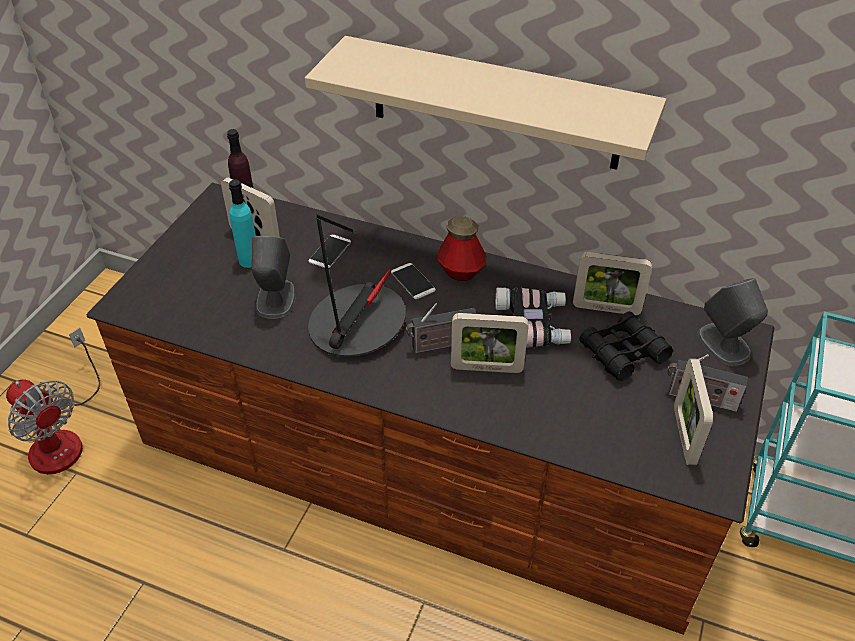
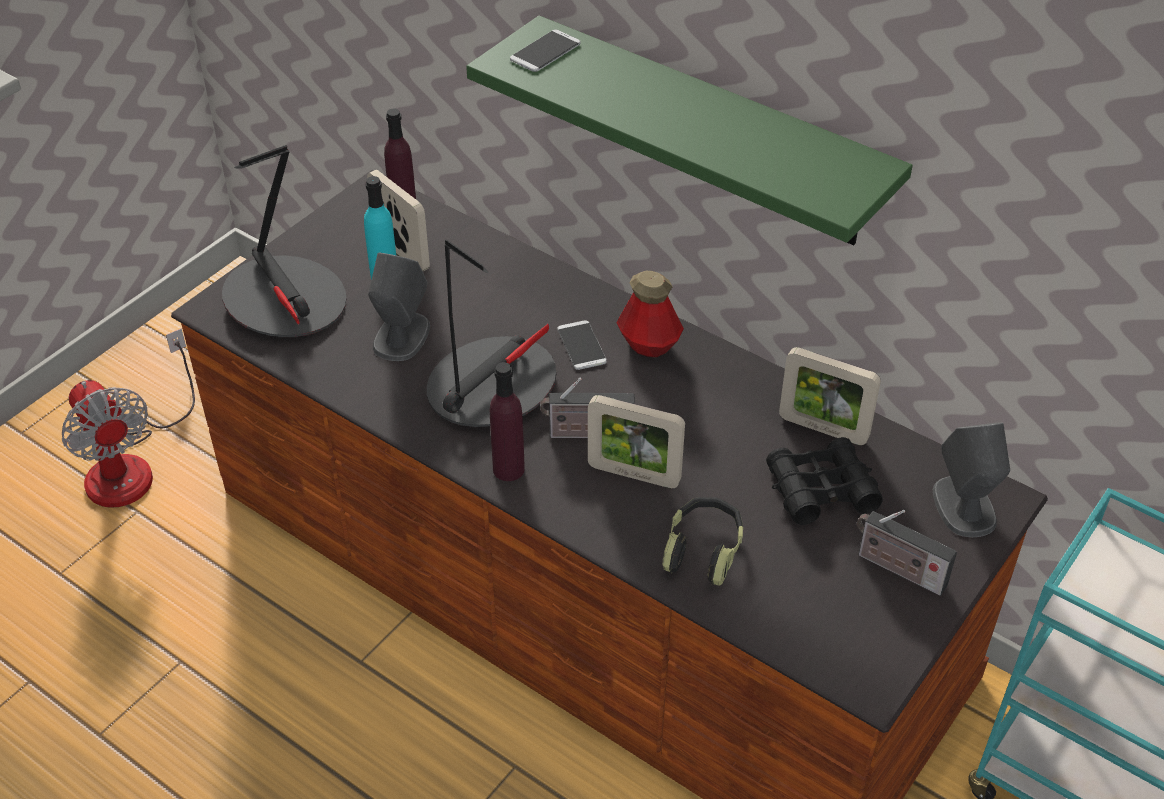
camera: 15 degrees right, 0 degrees up
beige shelf [305,36,666,170] -> green shelf [466,16,913,245]
phone [308,234,351,269] -> phone moved to [510,30,581,72]
binoculars [495,287,571,348] -> none
picture frame [674,359,713,465] -> none
none -> table lamp [222,145,346,337]
none -> purple bottle [490,362,525,481]
none -> headphones [662,497,743,585]

